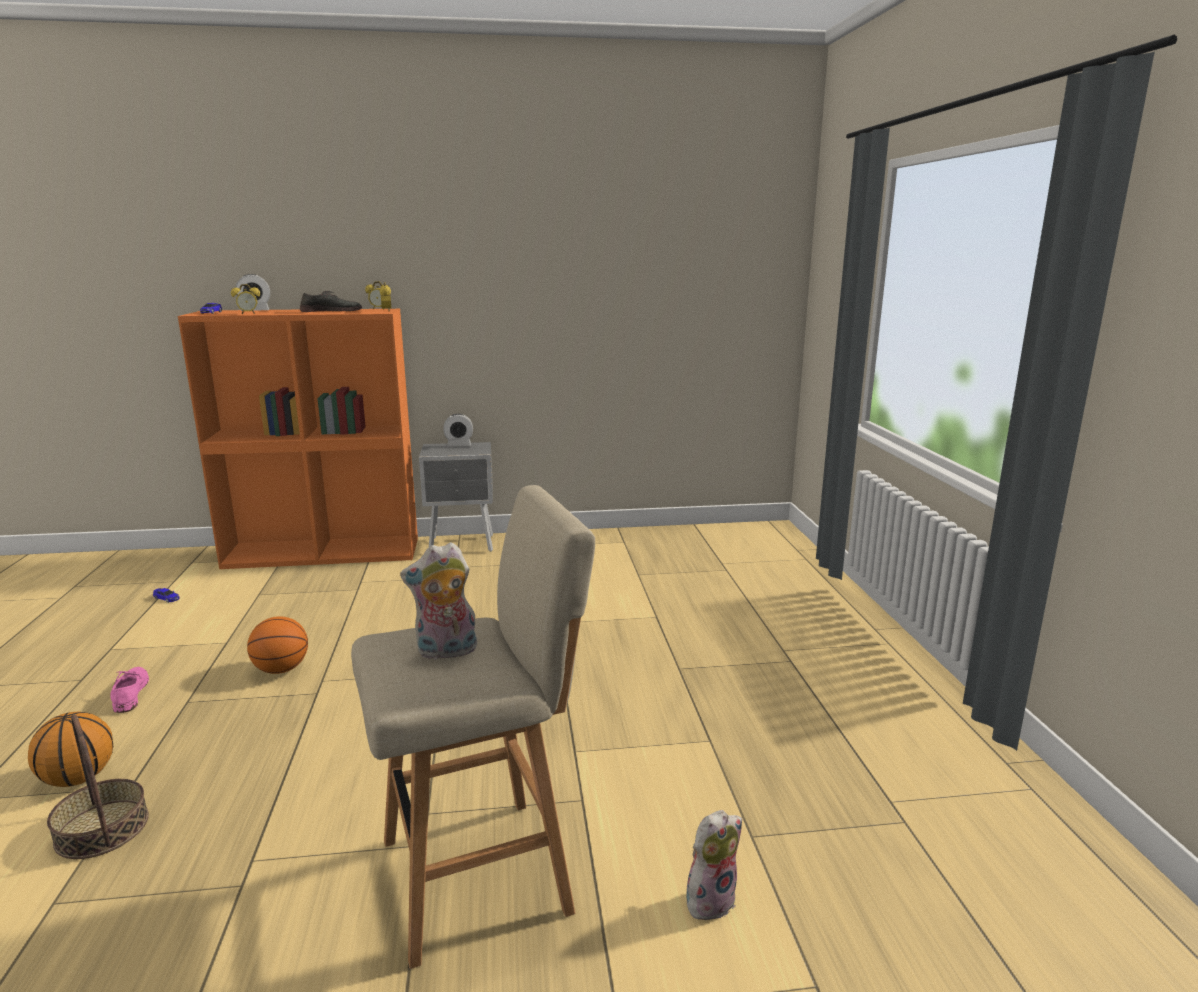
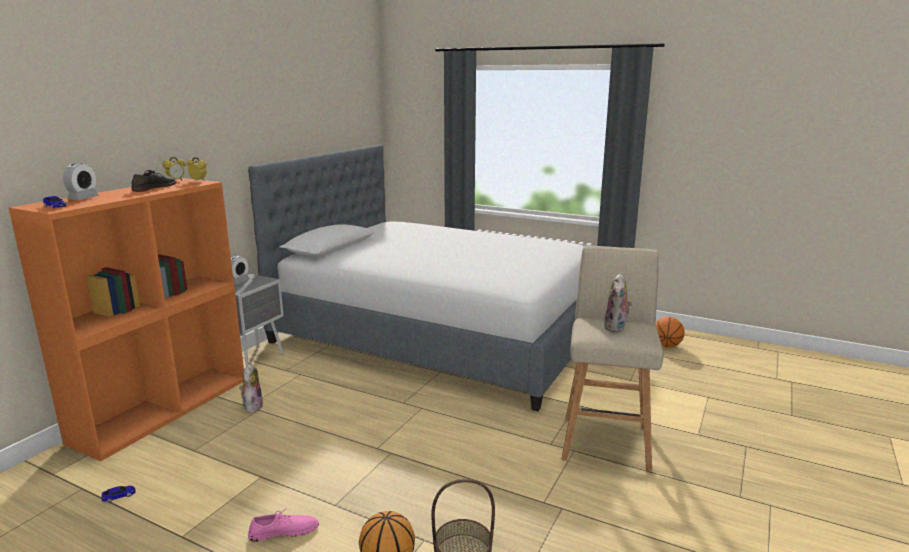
camera: 55 degrees left, 0 degrees up
pink shoe [110,667,149,713] -> pink shoe turned 150 degrees clockwise [248,509,319,542]
alarm clock [231,284,260,314] -> none
basketball [247,616,308,674] -> basketball moved to [655,317,685,347]
plush toy [686,810,742,920] -> plush toy moved to [239,364,263,413]
none -> bed [248,144,584,411]

